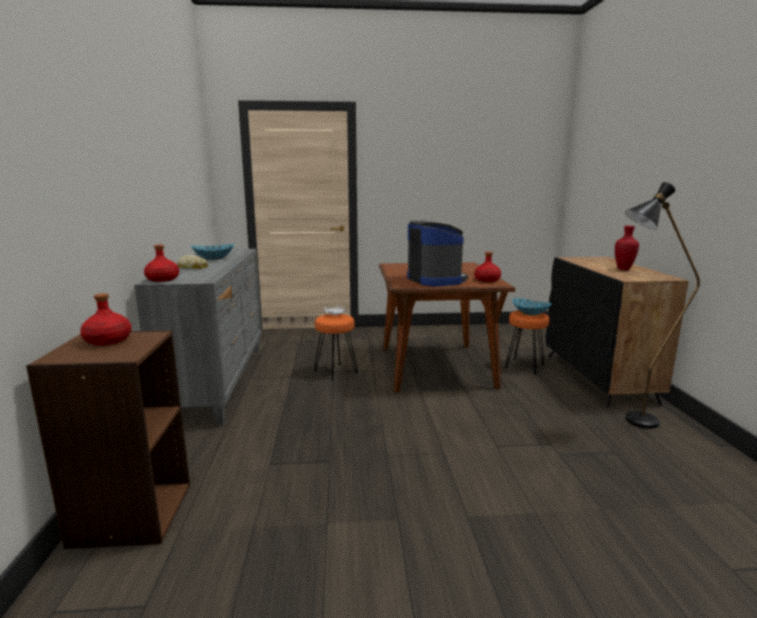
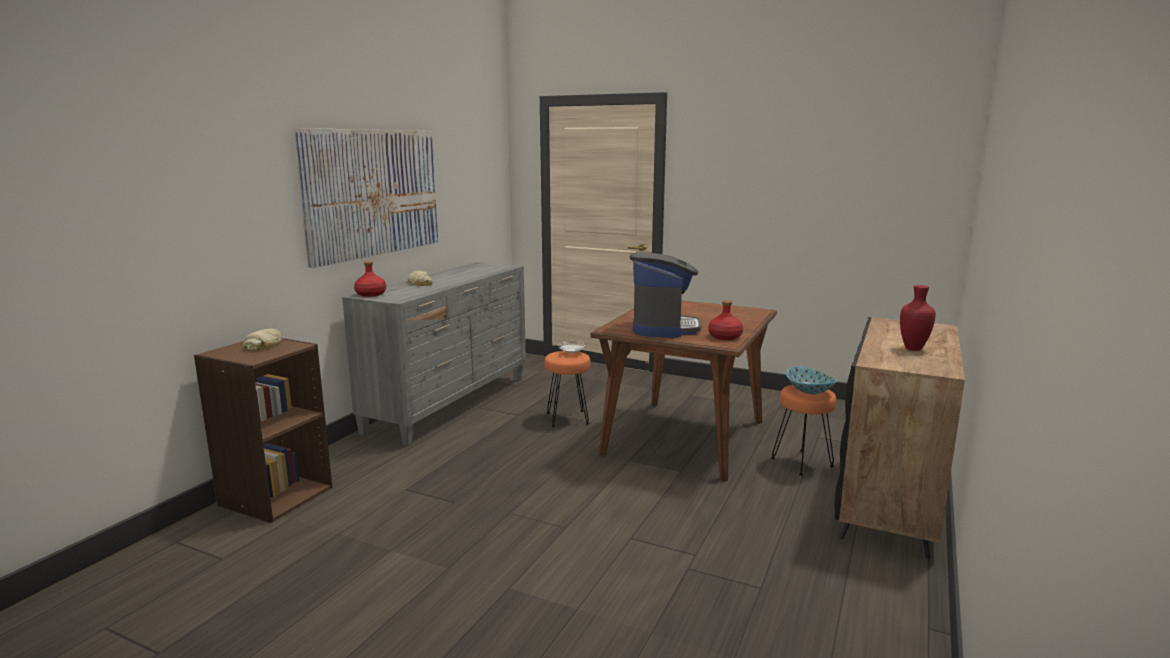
camera: 30 degrees right, 0 degrees up
red bottle [80,293,132,346] -> bread [243,329,282,350]
bowl [191,244,234,260] -> none
black floor lamp [625,182,700,429] -> none
none -> picture [293,128,438,268]

